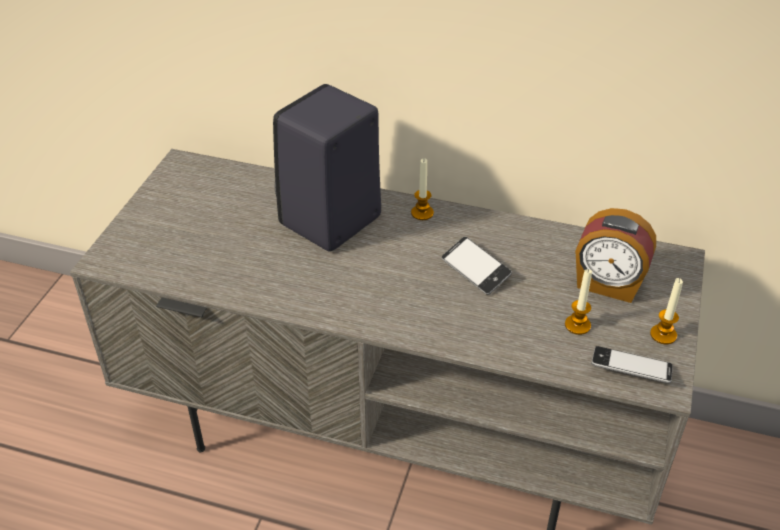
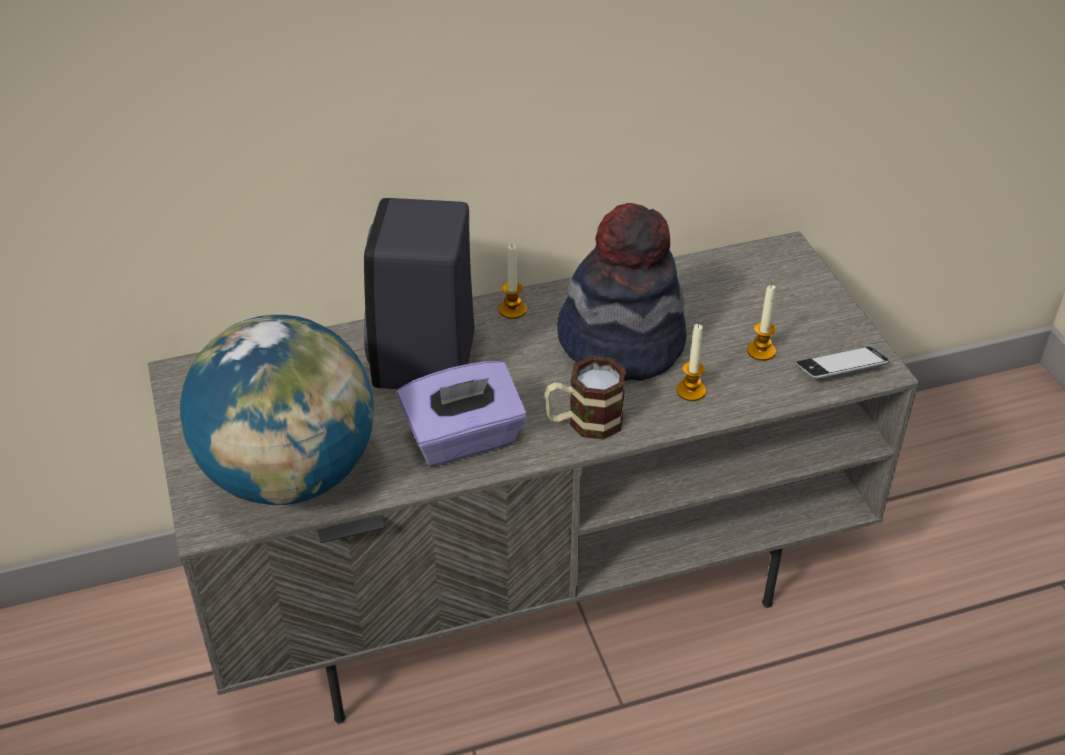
camera: 35 degrees left, 0 degrees up
phone [442,237,512,295] -> hat [557,203,687,381]
alarm clock [575,208,656,303] -> none
candle [650,278,683,344] -> candle moved to [676,324,706,401]
none -> globe [180,315,374,505]
none -> purple tissue box [397,361,527,466]
none -> mug [545,356,626,440]

